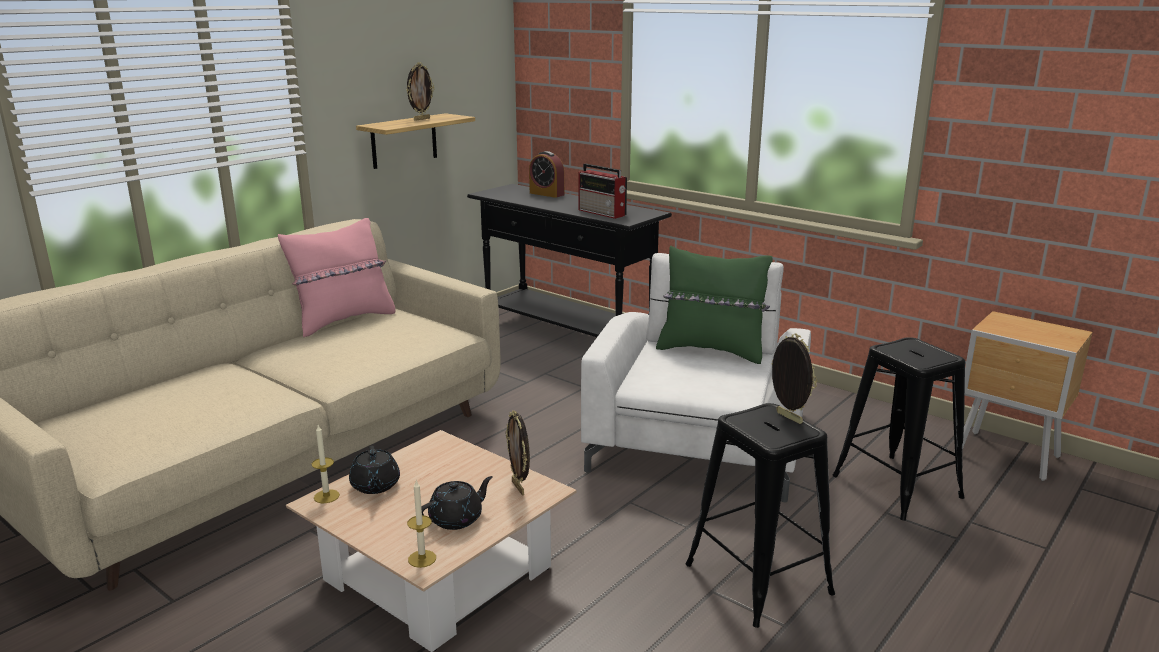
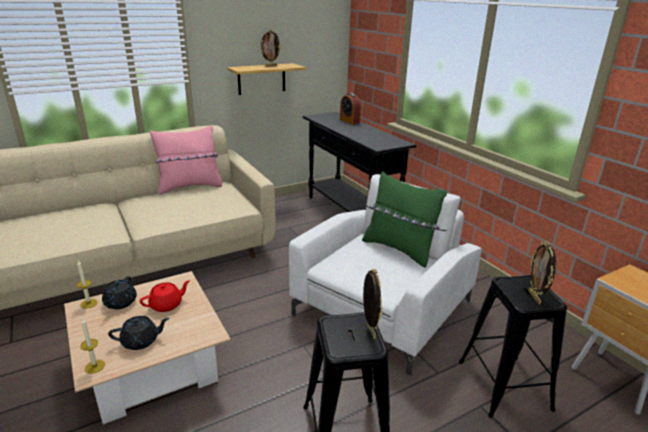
camera: 20 degrees right, 5 degrees up
picture frame [505,410,530,495] -> picture frame moved to [528,242,556,304]
radio [579,163,627,219] -> none
none -> red teapot [140,280,190,312]

